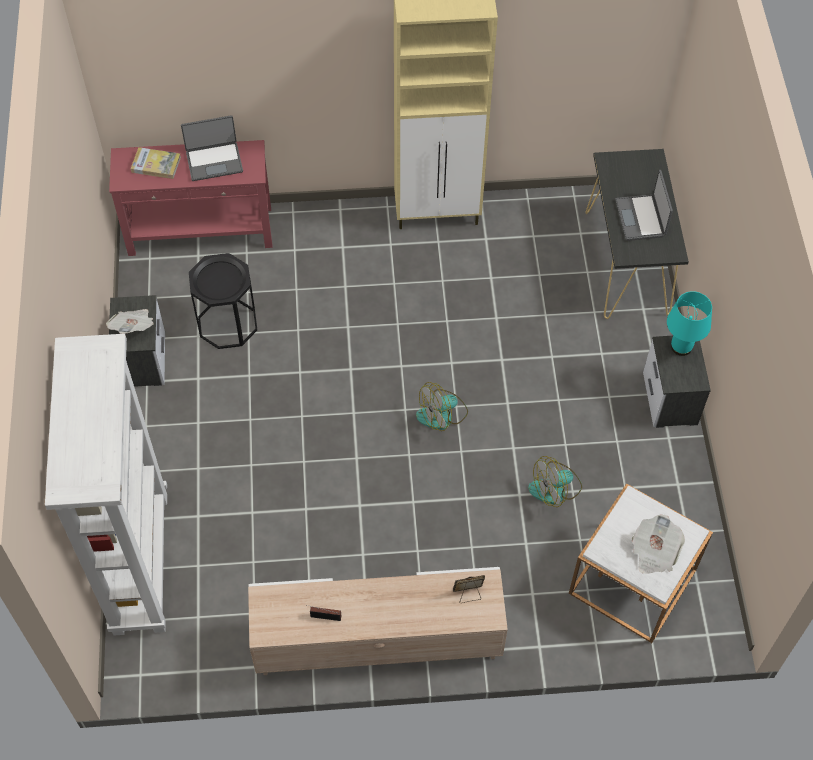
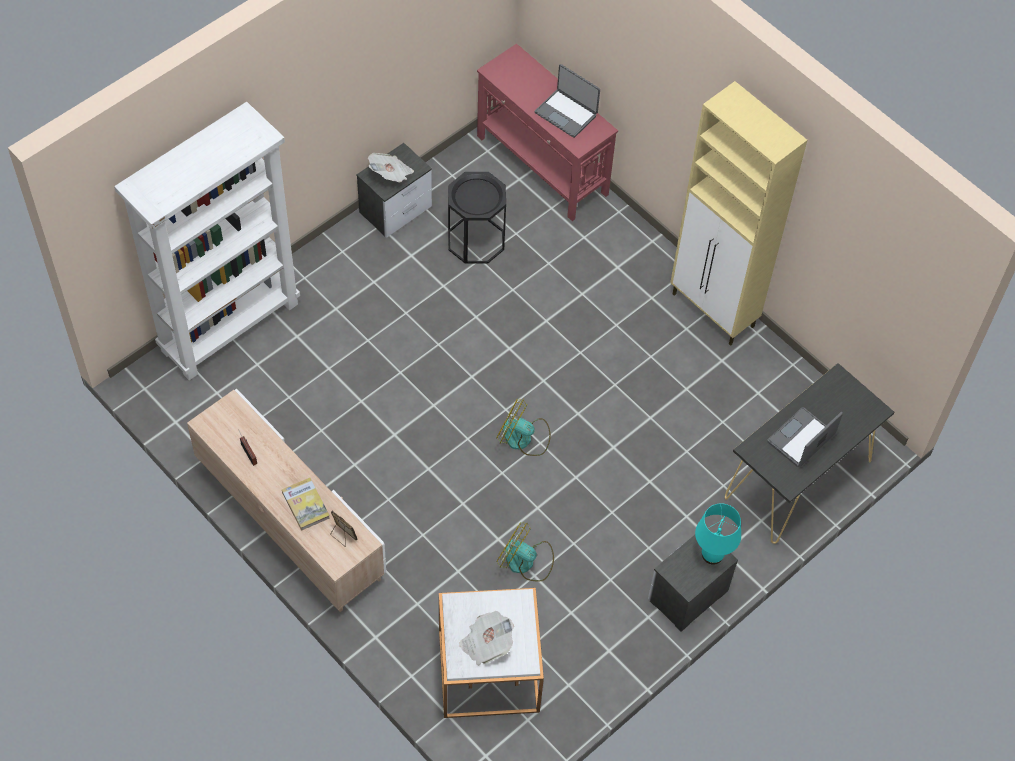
camera: 50 degrees right, 0 degrees up
book [131,147,181,179] -> book moved to [282,478,330,531]

